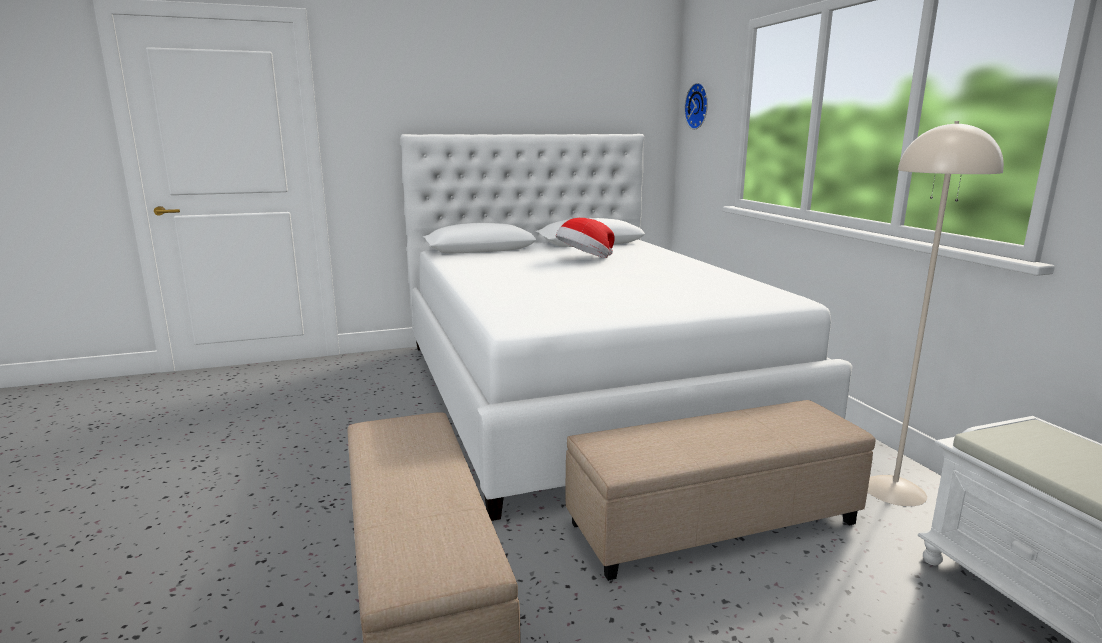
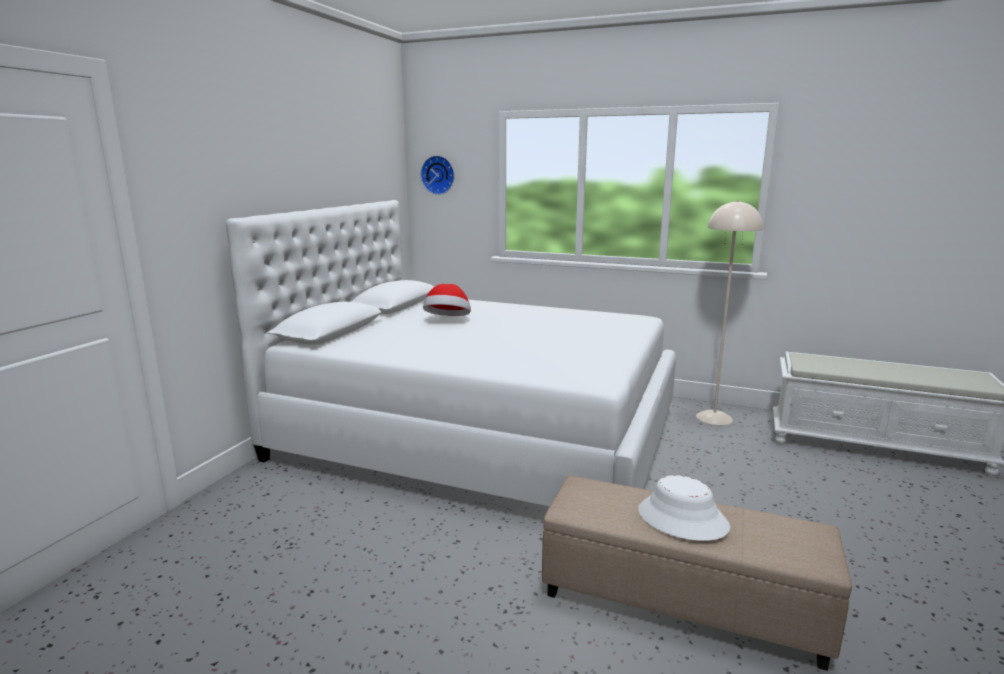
camera: 50 degrees left, 0 degrees up
beige ottoman [566,400,875,581] -> none
none -> white hat [638,475,730,541]

